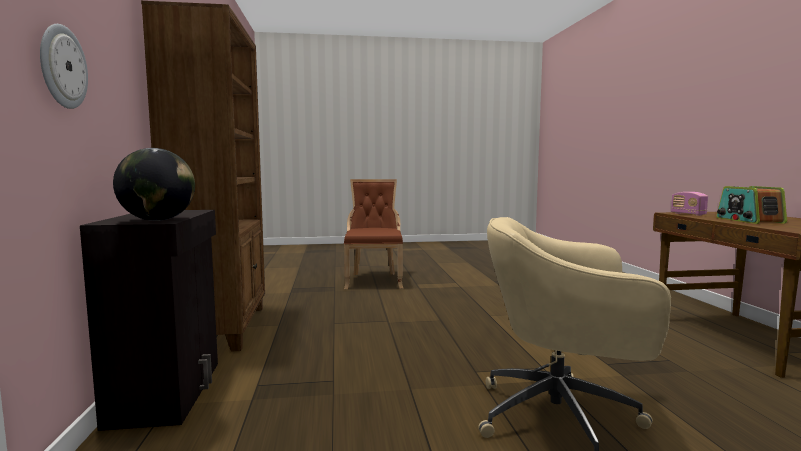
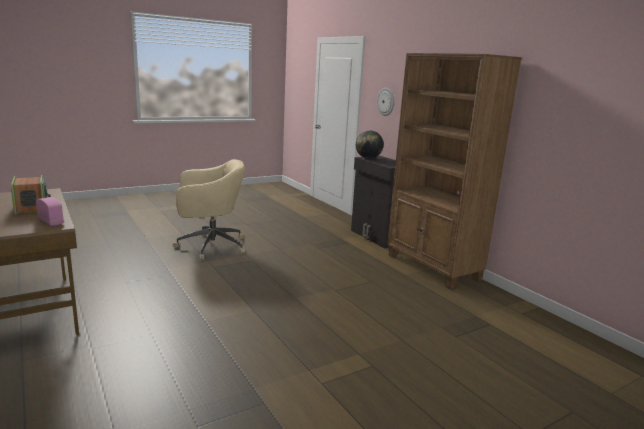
camera: 155 degrees right, 10 degrees up
brown chair [344,179,403,289] -> none

